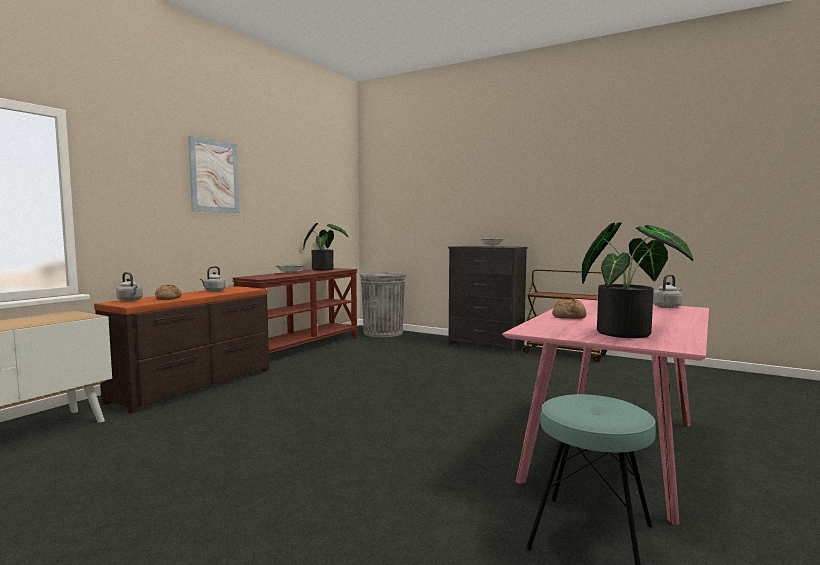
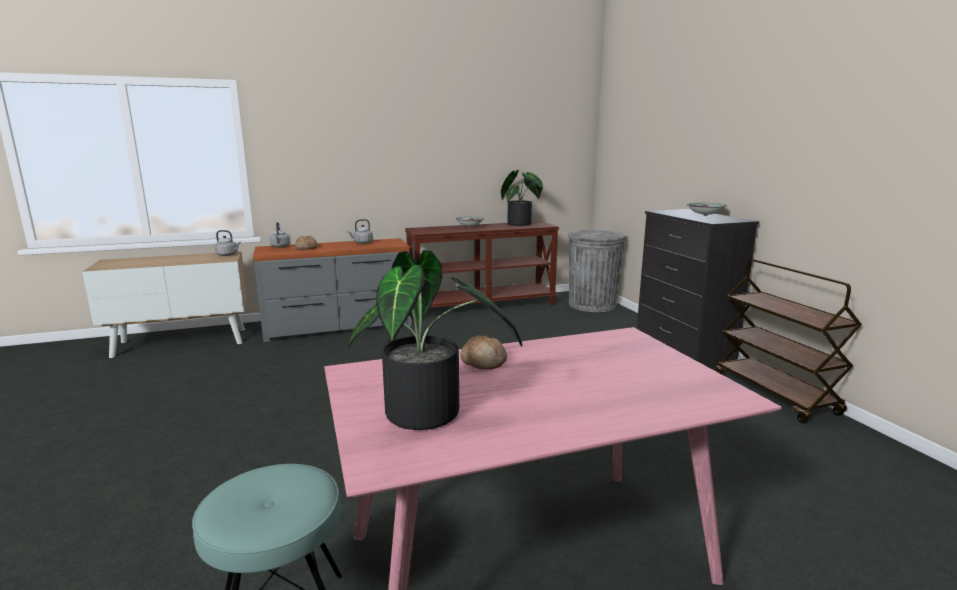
camera: 40 degrees right, 10 degrees up
brown dresser [94,286,269,414] -> grey dresser [253,238,412,342]
picture [188,136,240,213] -> none
grey kettle [653,274,682,308] -> grey kettle moved to [215,230,240,256]

